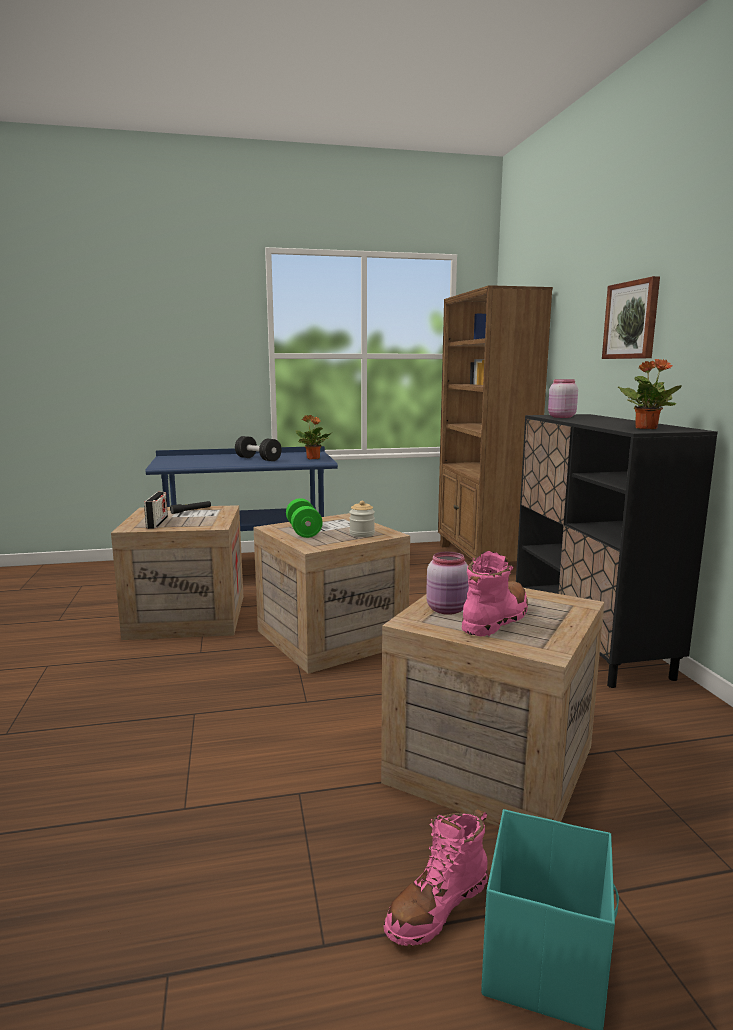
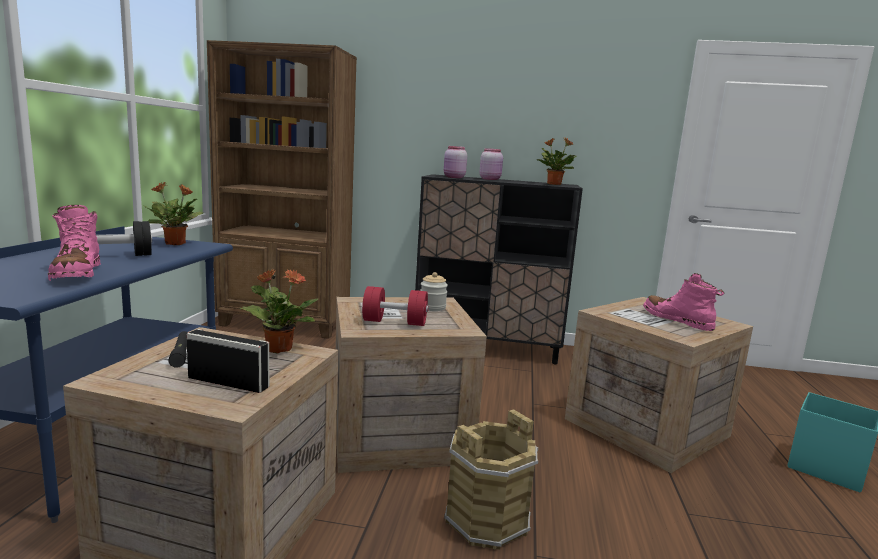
camera: 70 degrees left, 0 degrees up
green dumbbell [286,498,323,538] -> red dumbbell [362,286,429,326]
pink boot [383,809,488,946] -> pink boot moved to [48,205,101,281]
pink jar [426,551,469,615] -> pink jar moved to [480,148,503,180]
picture [602,276,660,359] -> none
none -> potted plant [240,269,318,353]
none -> brown bucket [444,409,538,550]

